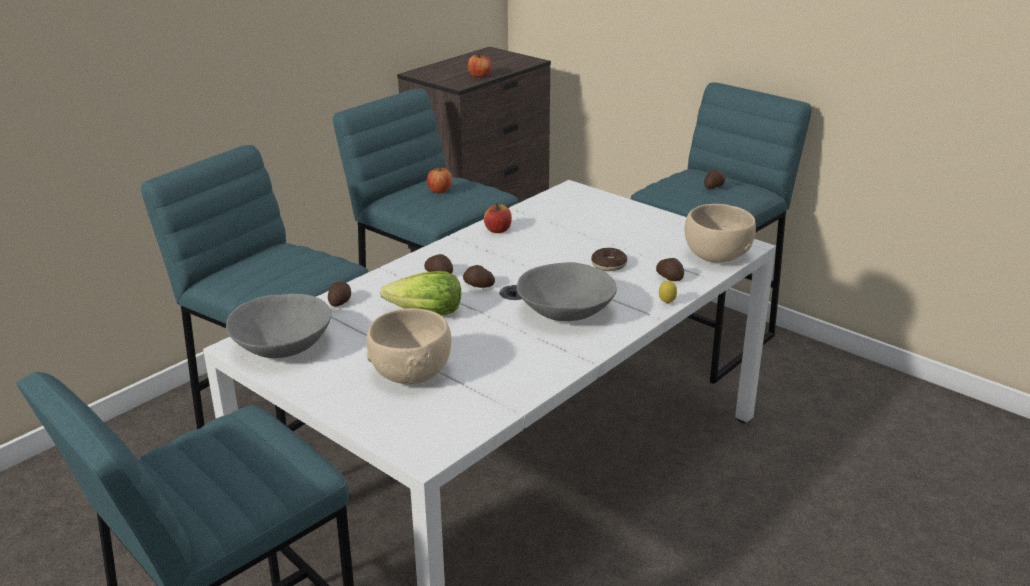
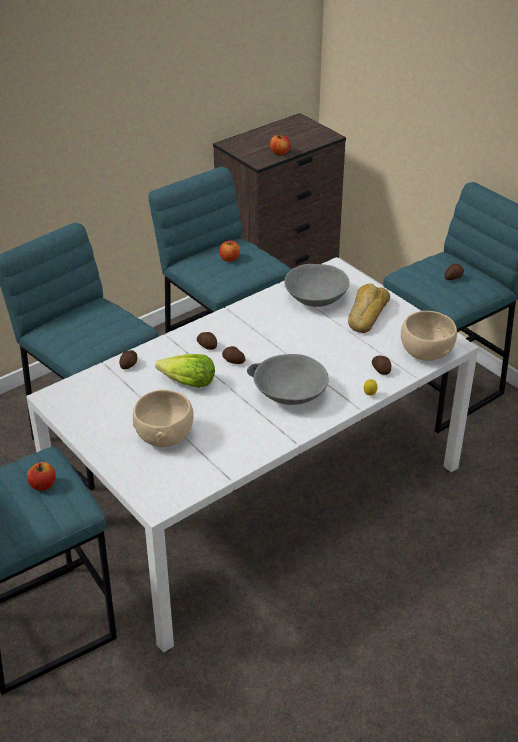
camera: 10 degrees right, 10 degrees up
grey bowl [226,294,331,358] -> grey bowl moved to [285,264,349,307]
apple [484,203,512,233] -> apple moved to [27,462,56,491]
donut [591,248,627,271] -> none
none -> bread [348,283,390,333]

